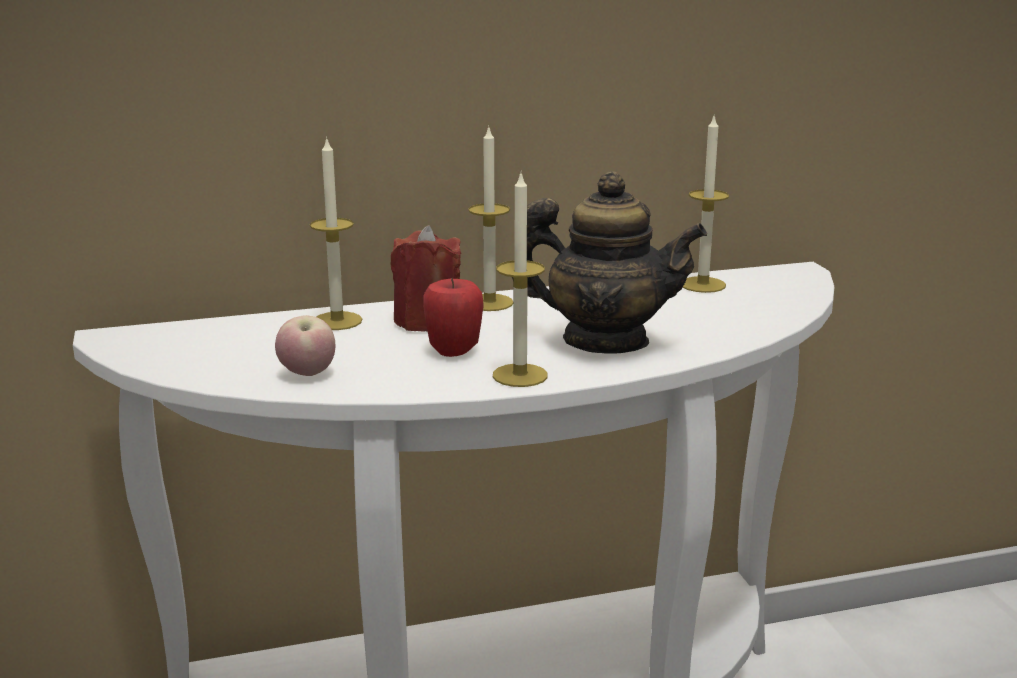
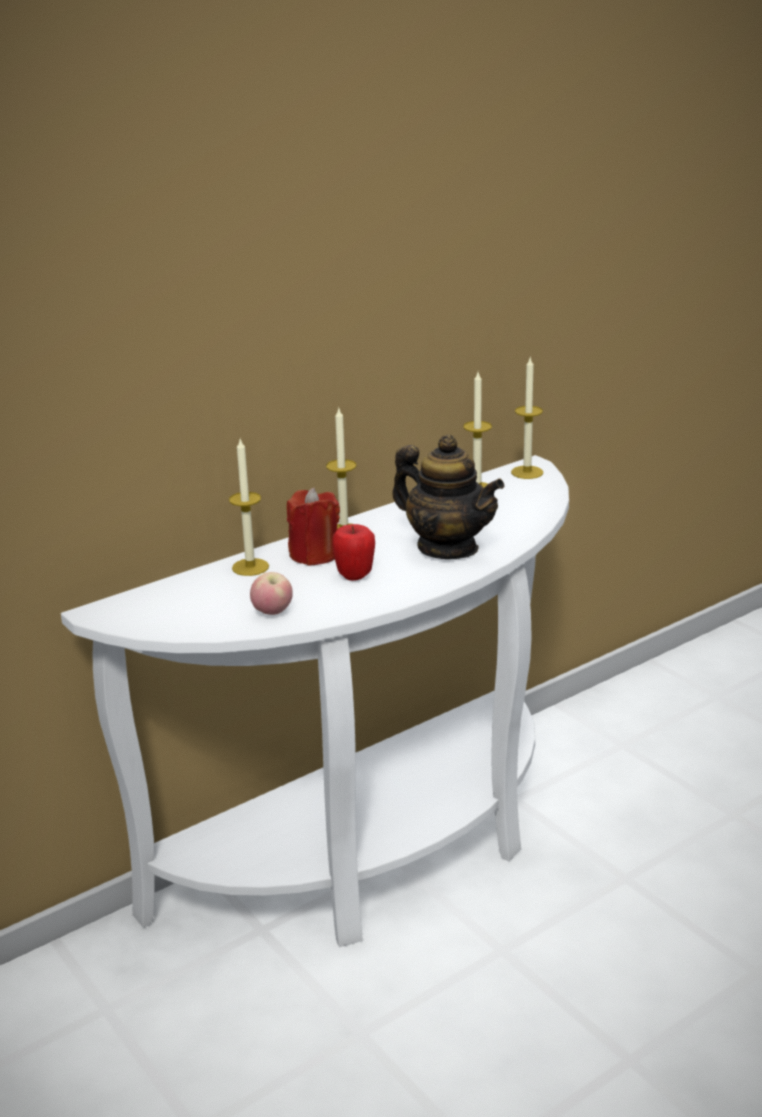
camera: 20 degrees left, 5 degrees up
candle [493,174,548,387] -> candle moved to [511,358,543,479]
teapot [512,171,707,354] -> teapot turned 45 degrees clockwise [392,435,505,559]

